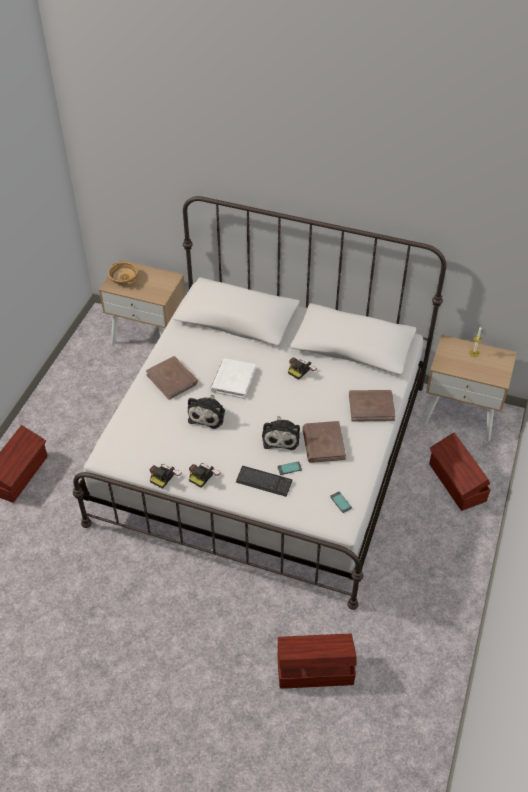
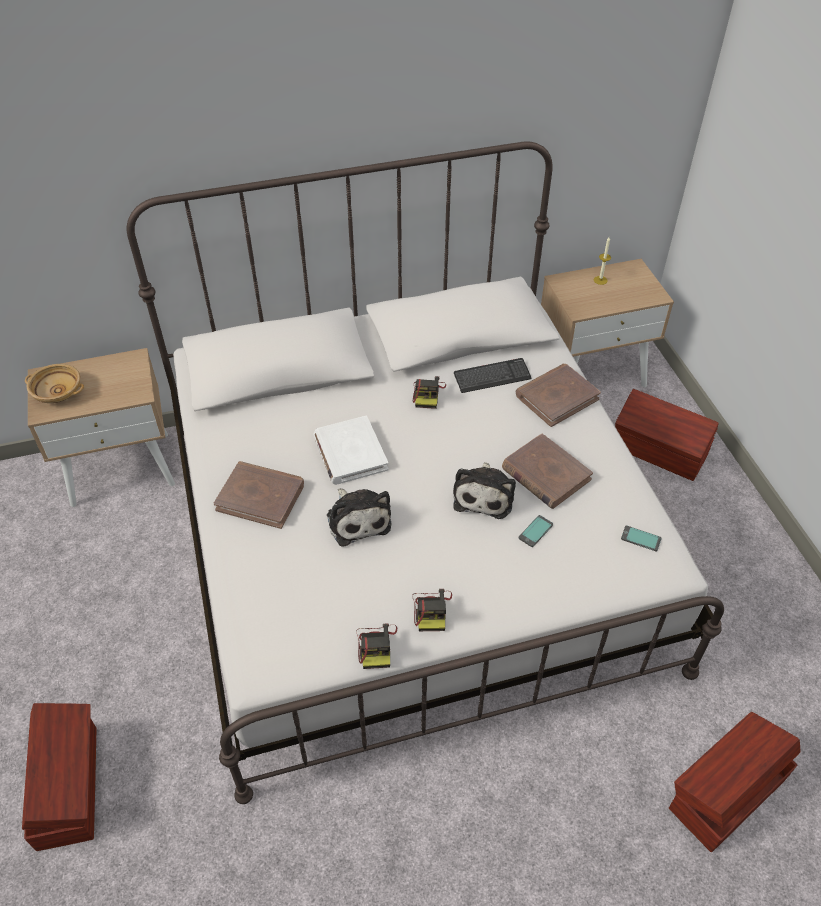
camera: 35 degrees left, 0 degrees up
keyboard [236,466,292,497] -> keyboard moved to [454,358,532,393]
plush toy [262,416,300,450] -> plush toy turned 45 degrees clockwise [453,462,516,519]

